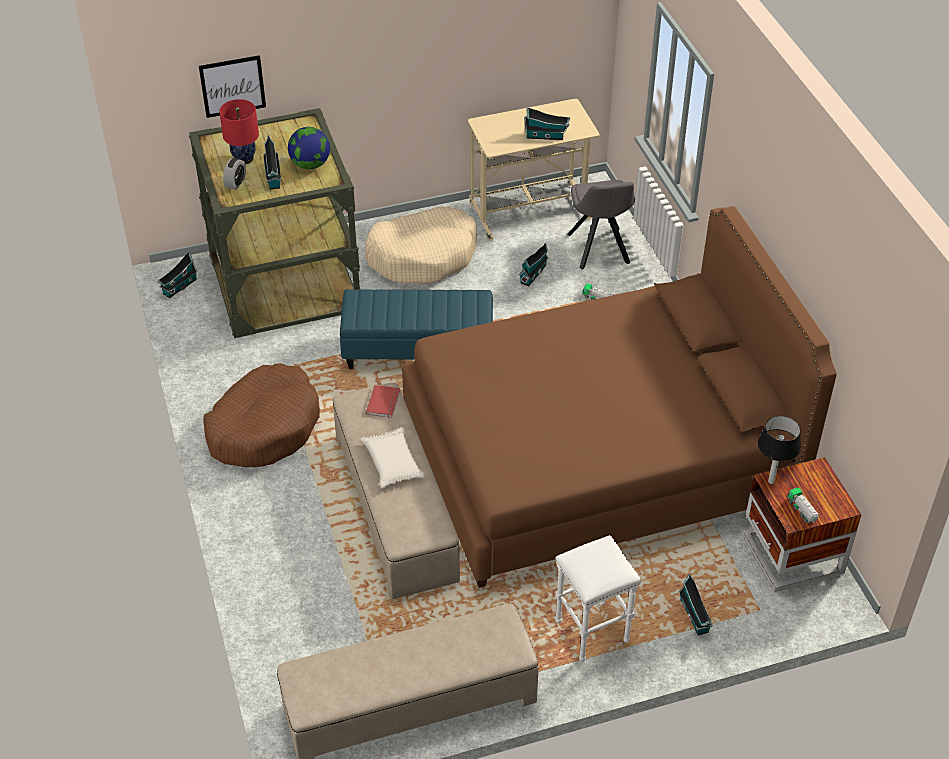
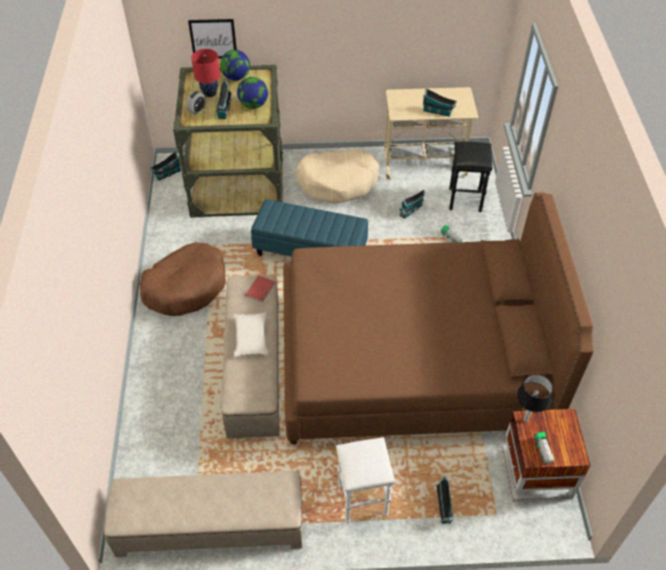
camera: 15 degrees right, 5 degrees up
grey chair [567,180,635,270] -> black stool [449,141,492,212]
none -> globe [220,50,250,81]

